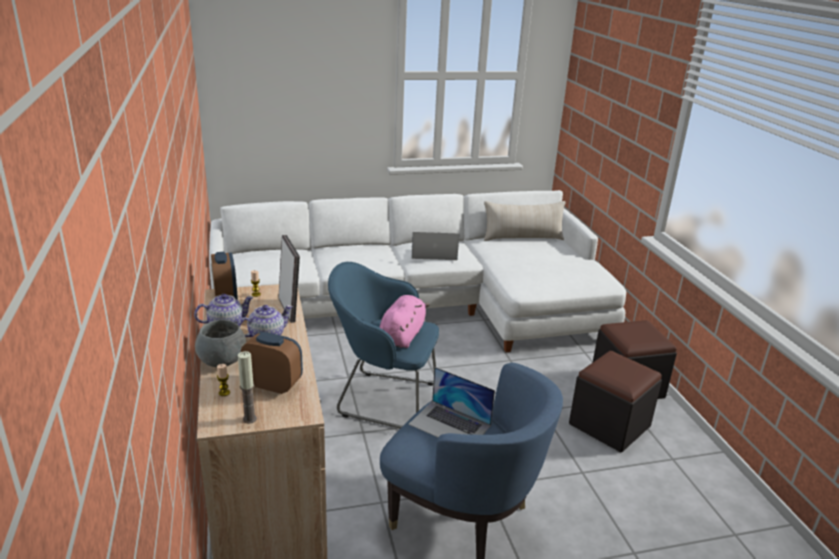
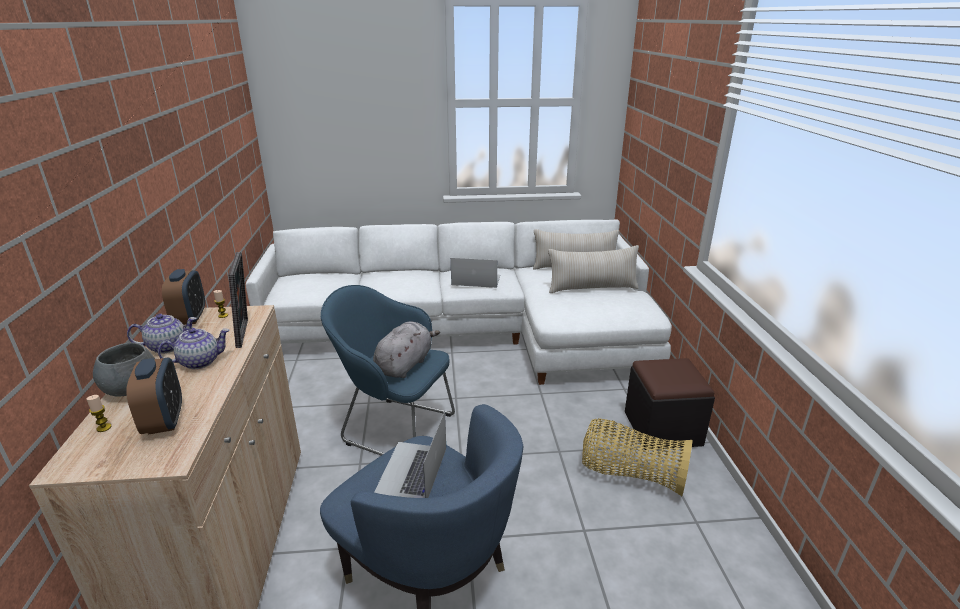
camera: 10 degrees right, 0 degrees up
candle [238,351,257,424] -> none
alarm clock [241,332,303,394] -> alarm clock turned 45 degrees clockwise [126,358,182,435]
pink plush toy [379,295,430,348] -> grey plush toy [373,321,440,378]
laptop [409,367,495,437] -> laptop turned 60 degrees clockwise [374,410,446,498]
black ottoman [569,351,662,452] -> basket [582,419,692,496]
none -> beige pillow [548,245,639,293]

